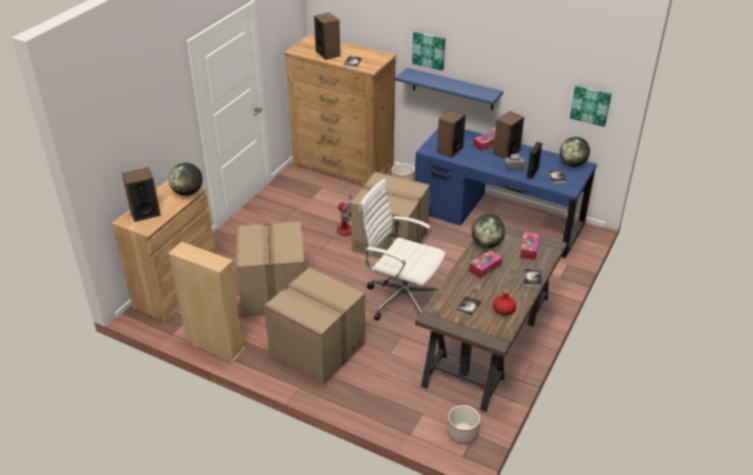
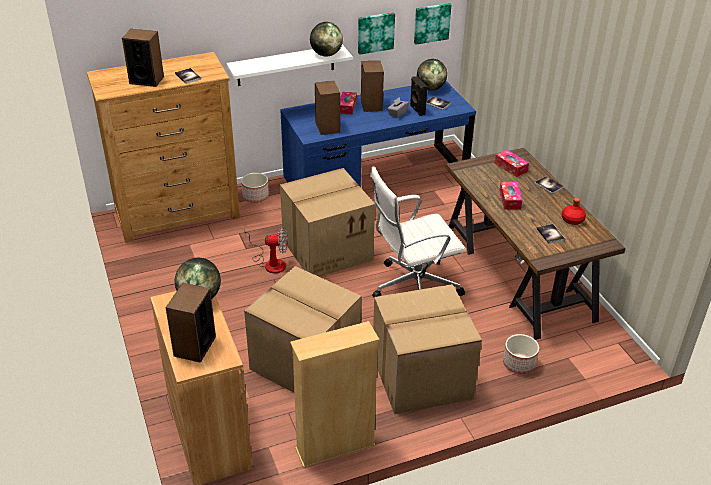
camera: 50 degrees left, 0 degrees up
blue shelf [395,68,503,110] -> white shelf [226,44,353,86]
picture [412,31,445,71] -> picture moved to [358,12,395,55]
planter [447,405,480,444] -> planter moved to [503,334,539,374]
globe [472,214,505,248] -> globe moved to [310,22,343,57]

